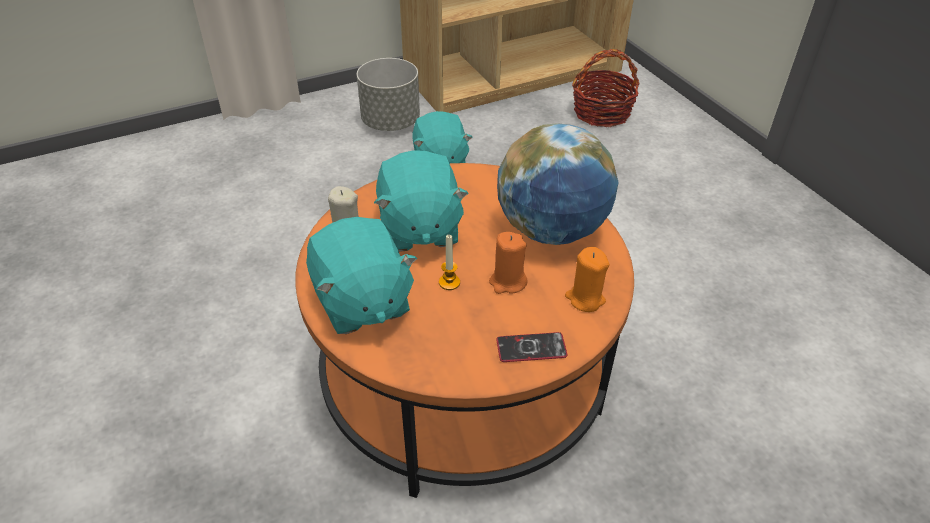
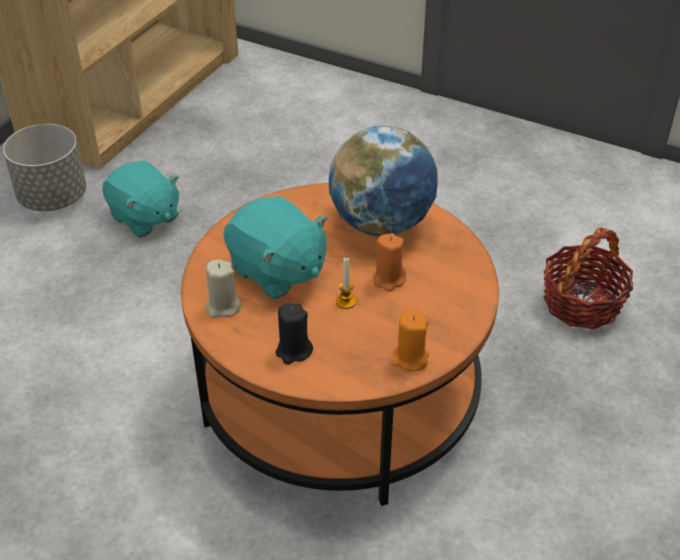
camera: 35 degrees left, 0 degrees up
turquoise plush toy [306,217,417,334] -> black candle [276,303,313,365]
phone [496,332,567,362] -> none
orange candle [565,247,610,312] -> orange candle moved to [392,310,429,371]
basket [572,49,640,127] -> basket moved to [543,228,633,329]

